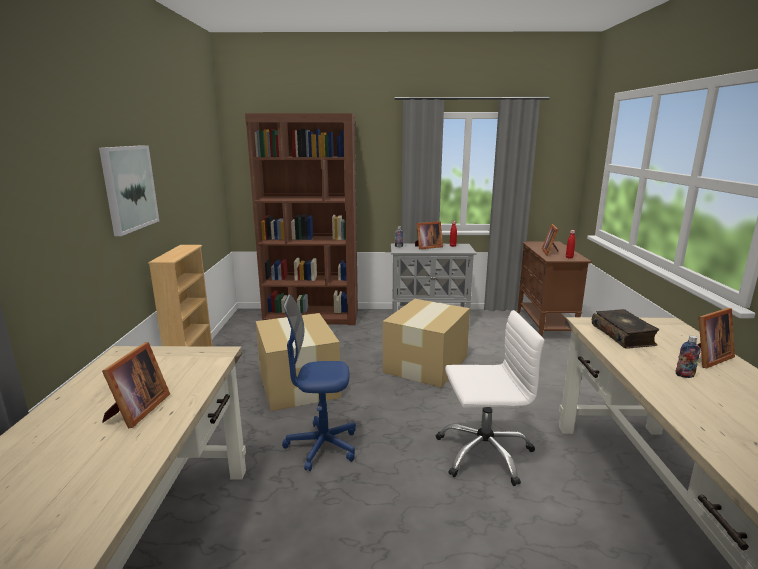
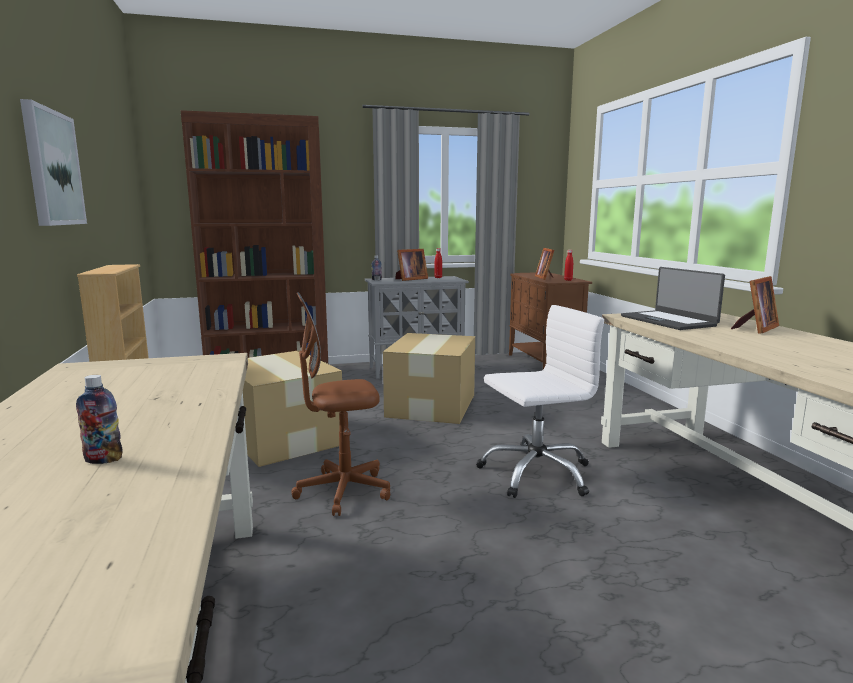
camera: 15 degrees left, 5 degrees down
picture frame [102,342,170,429] -> none
blue office chair [282,294,356,471] -> brown office chair [291,292,390,516]
book [592,309,659,348] -> laptop [621,267,725,330]
bottle [676,335,701,378] -> bottle moved to [76,375,123,464]

